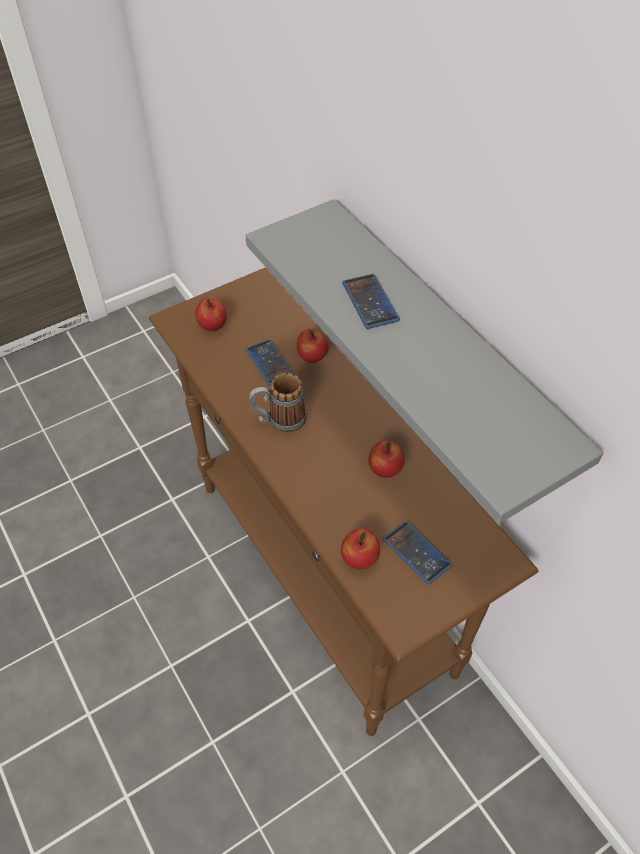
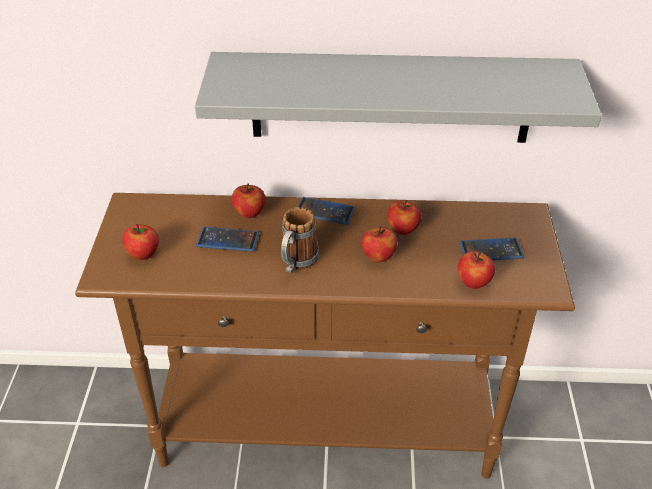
camera: 55 degrees left, 10 degrees down
phone [342,274,400,329] -> phone moved to [297,197,355,225]
none -> apple [361,226,397,263]

